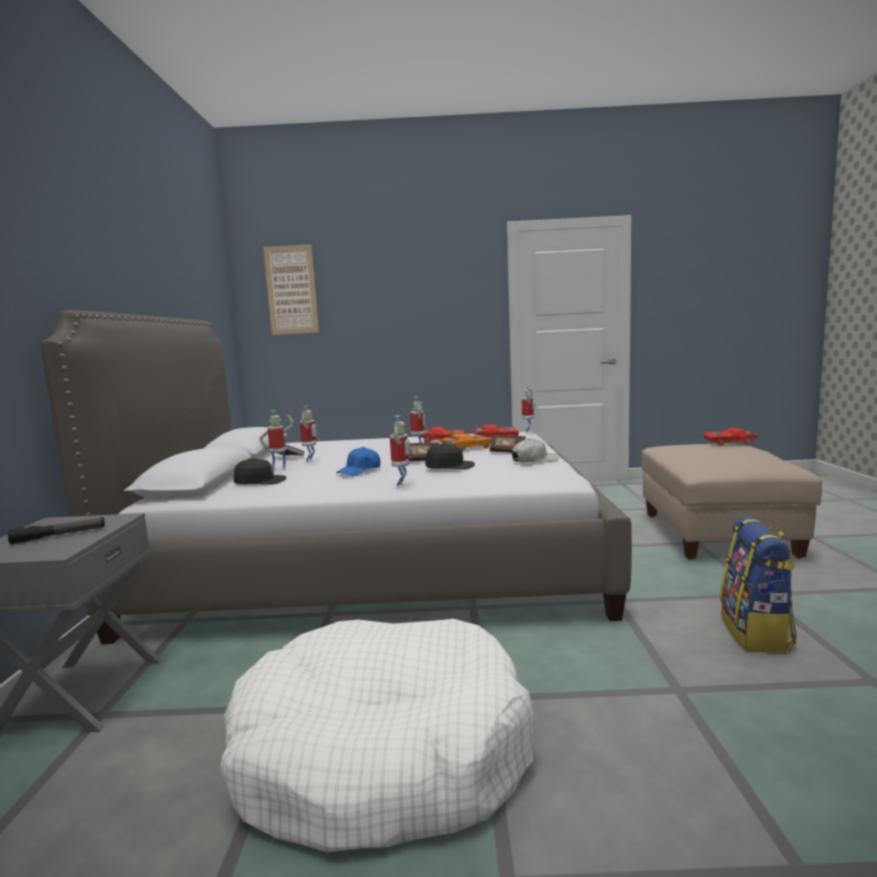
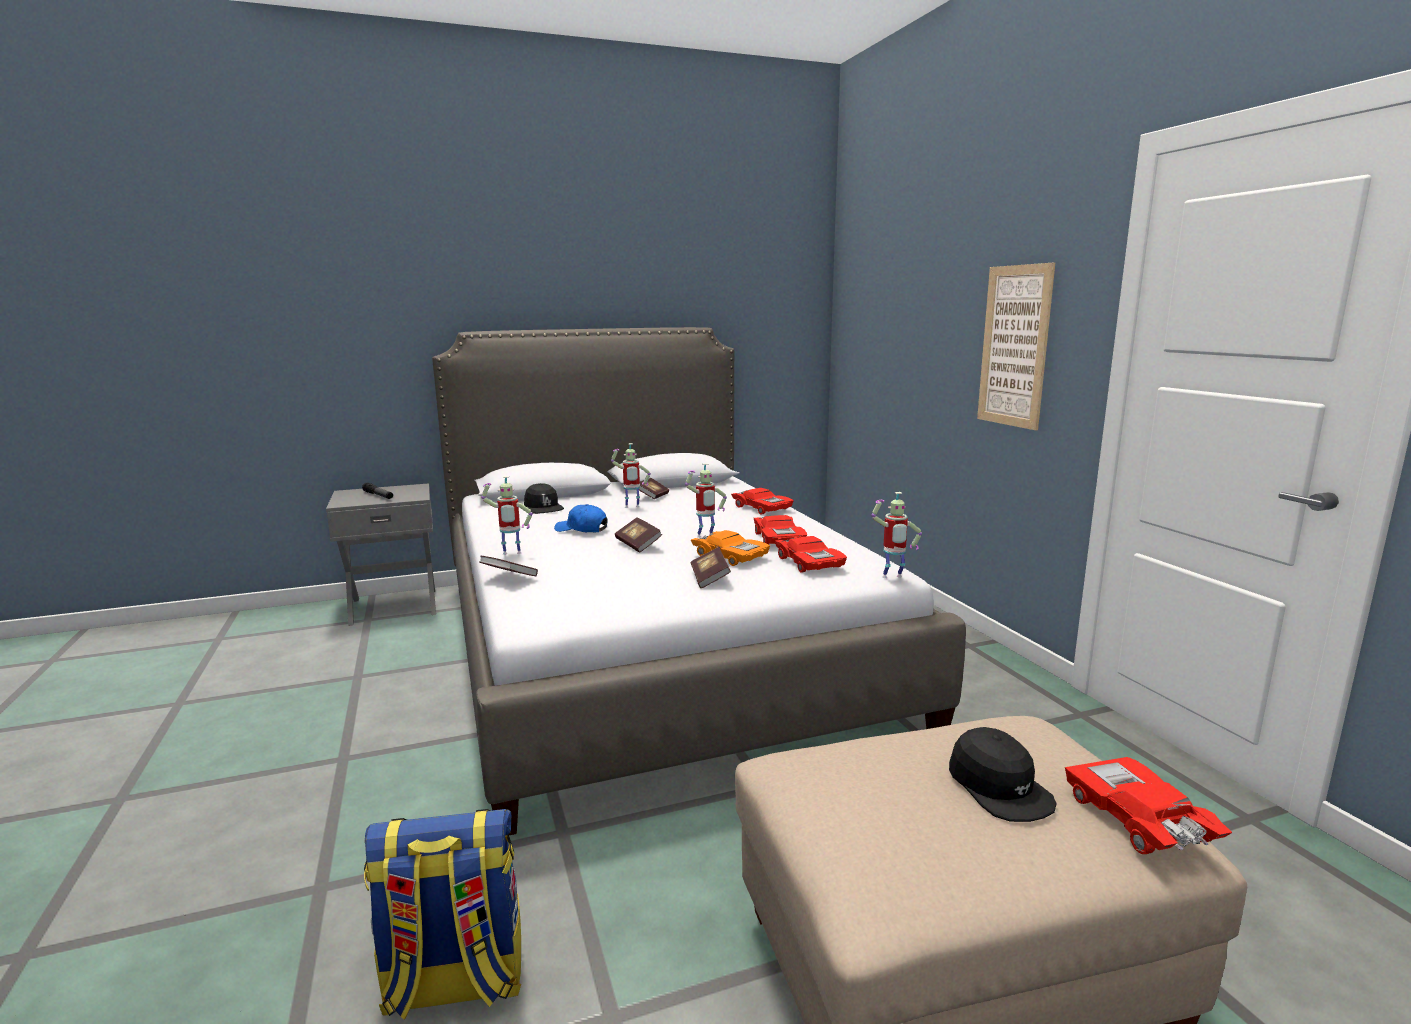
camera: 70 degrees right, 5 degrees up
white dog bed [220,619,534,853] -> none
toy robot [259,410,294,471] -> none
picture [263,244,319,335] -> picture moved to [977,263,1055,430]
black cap [425,443,475,469] -> black cap moved to [949,727,1057,822]
white cap [512,438,559,462] -> none
none -> book [479,556,538,576]
none -> red toy car [731,488,794,515]

